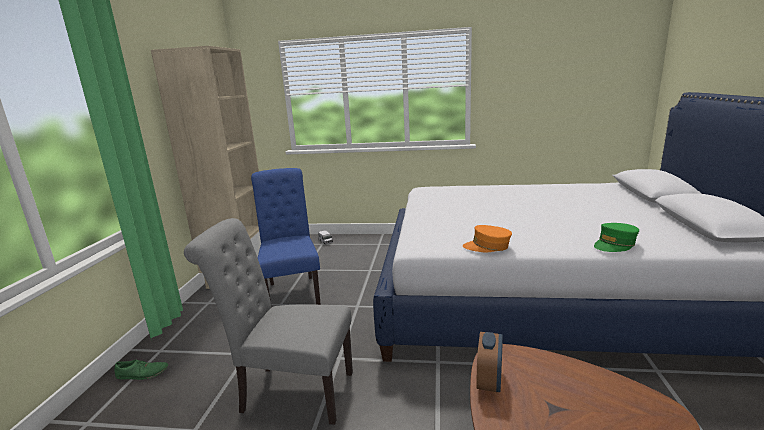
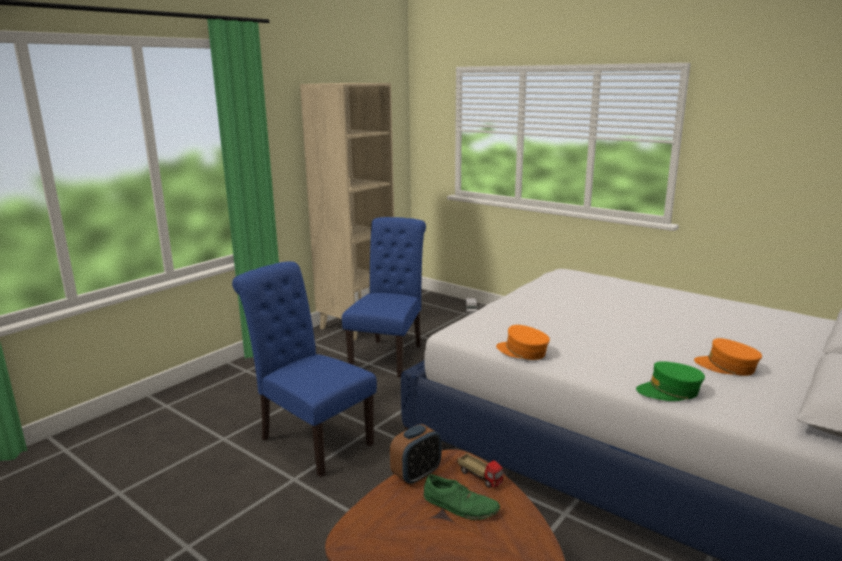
camera: 30 degrees right, 0 degrees up
green shoe [114,360,168,380] -> green shoe moved to [424,474,500,520]
grey chair [184,218,353,425] -> blue chair [232,261,377,477]
none -> toy truck [458,453,505,488]
none -> orange cap [694,338,762,376]

